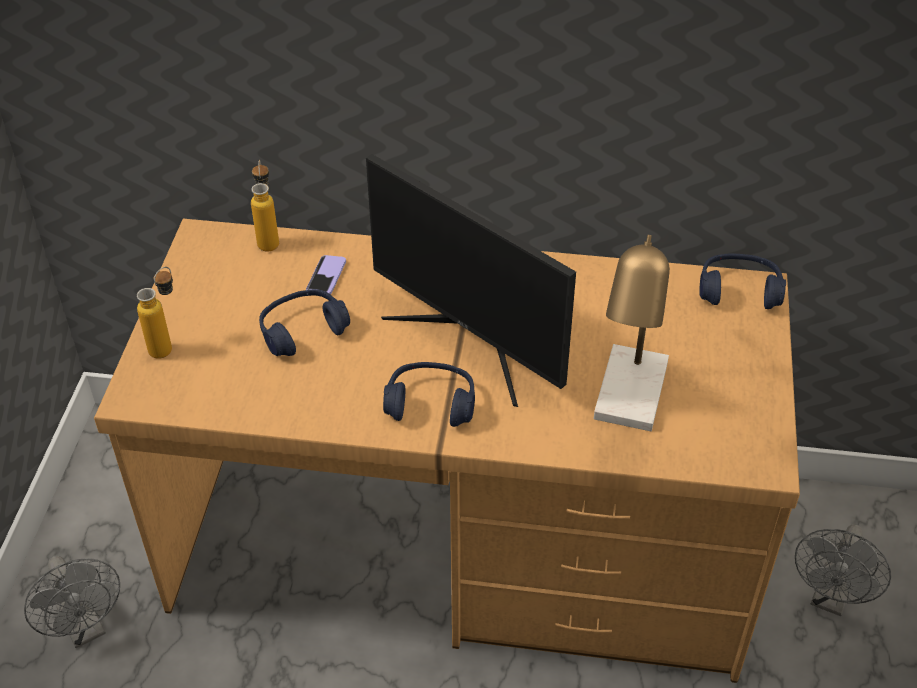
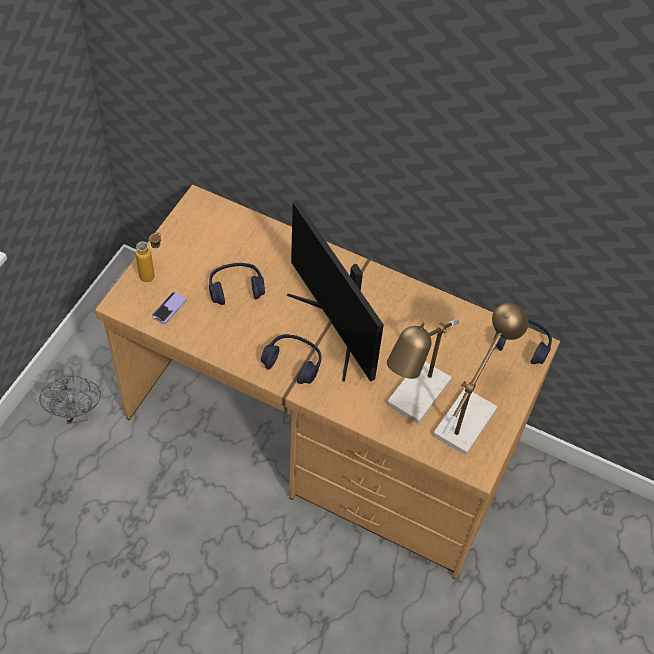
camera: 15 degrees right, 10 degrees up
bottle [251,160,279,252] -> none
phone [306,255,346,294] -> phone moved to [152,292,187,324]
grey fan [795,524,891,616] -> none
none -> table lamp [433,303,529,455]

